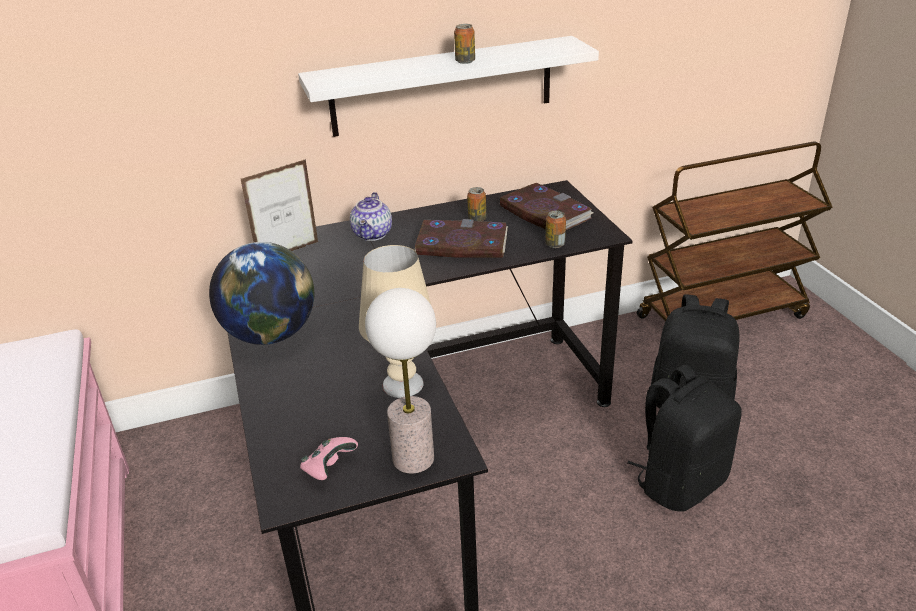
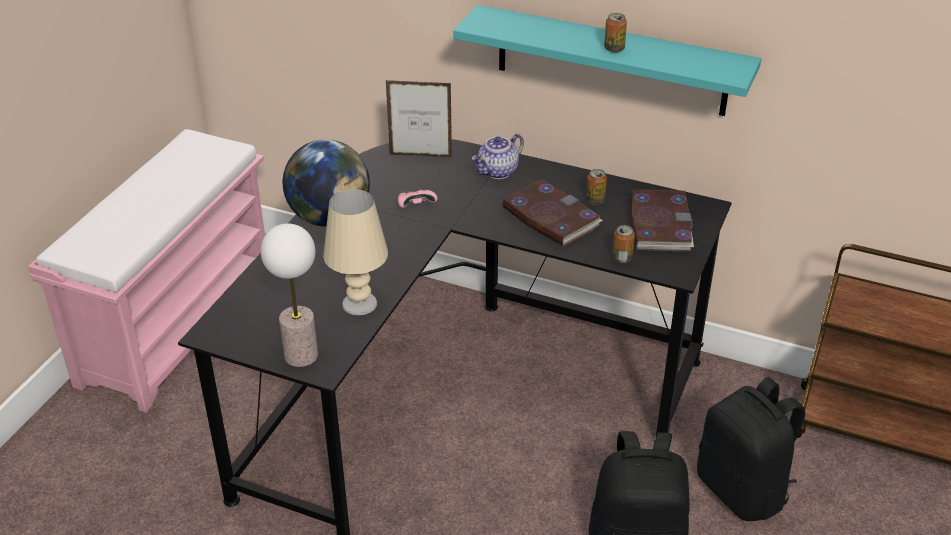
camera: 40 degrees right, 5 degrees up
white shelf [298,36,599,137] -> turquoise shelf [453,5,761,116]
pink game controller [300,437,358,480] -> pink game controller moved to [398,188,438,208]

